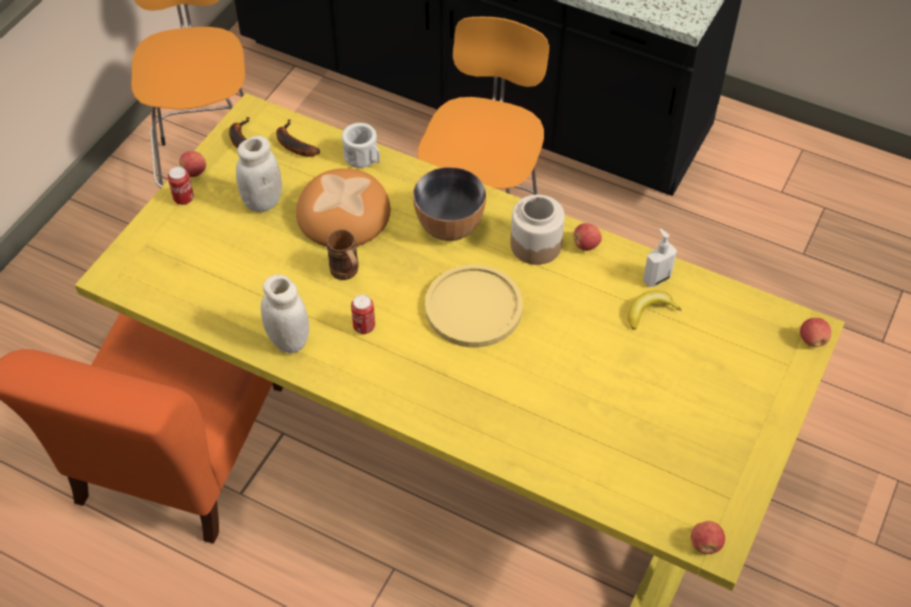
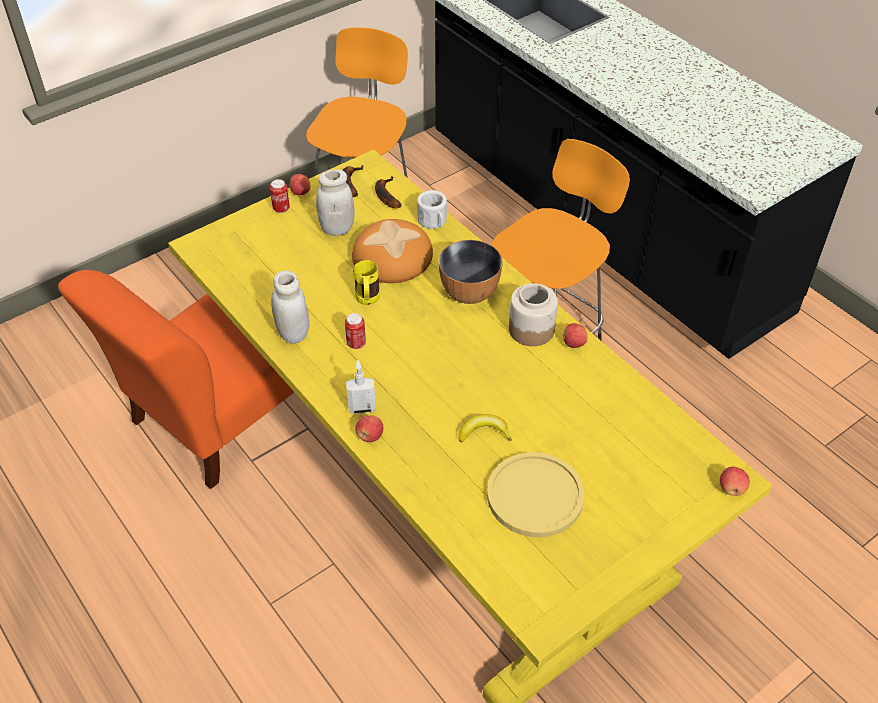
camera: 25 degrees right, 5 degrees down
brown mug [326,229,359,280] -> yellow mug [353,260,380,305]
yellow plate [425,264,523,347] -> yellow plate moved to [487,452,584,537]
banana [628,290,682,330] -> banana moved to [458,414,512,442]
soap dispenser [643,228,677,287] -> soap dispenser moved to [346,360,376,414]
apple [691,521,725,554] -> apple moved to [355,415,383,442]

